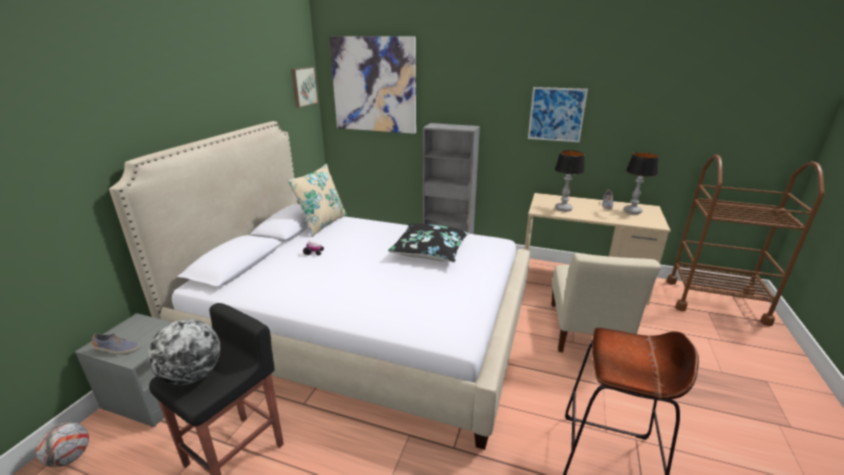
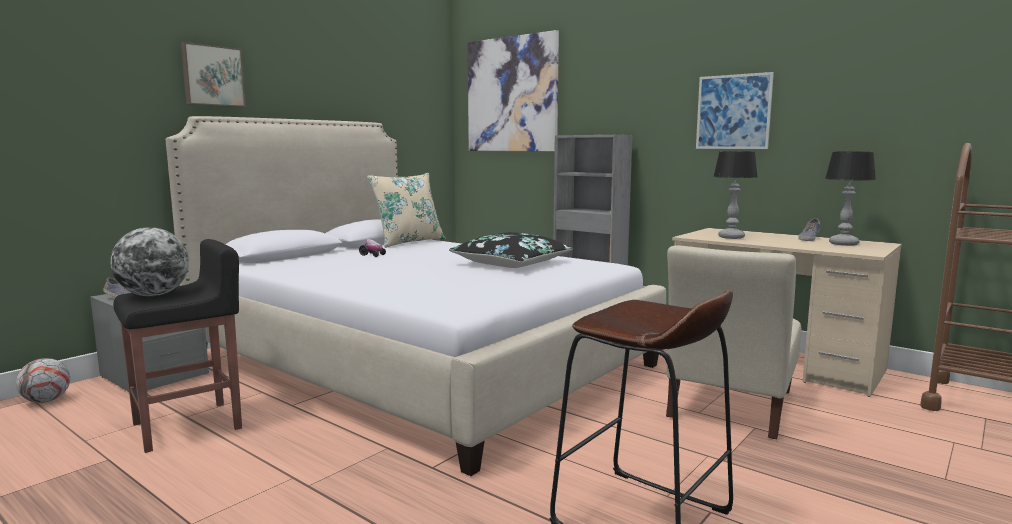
camera: 20 degrees right, 15 degrees down
picture [291,67,319,108] -> picture moved to [181,42,246,107]

